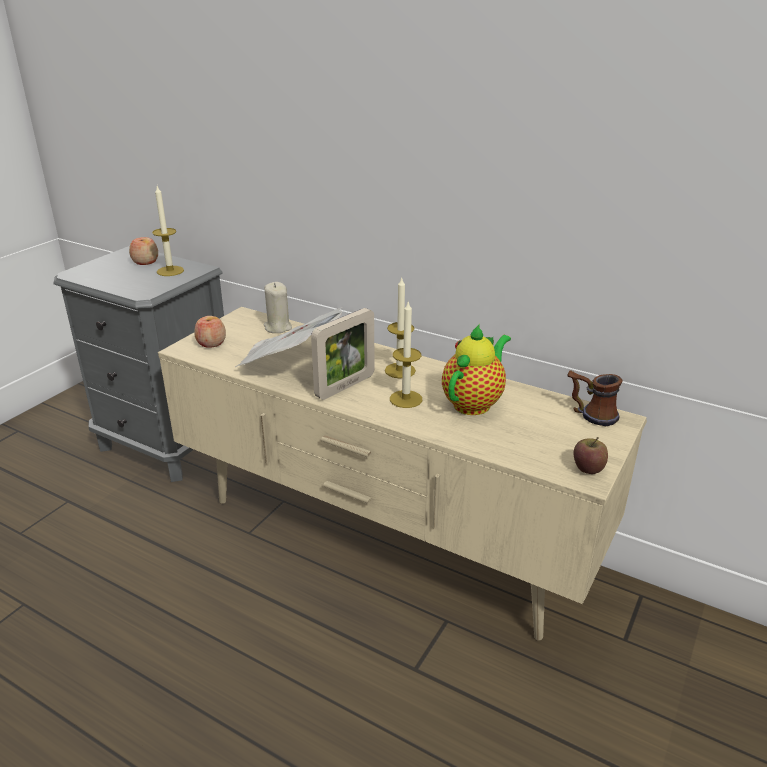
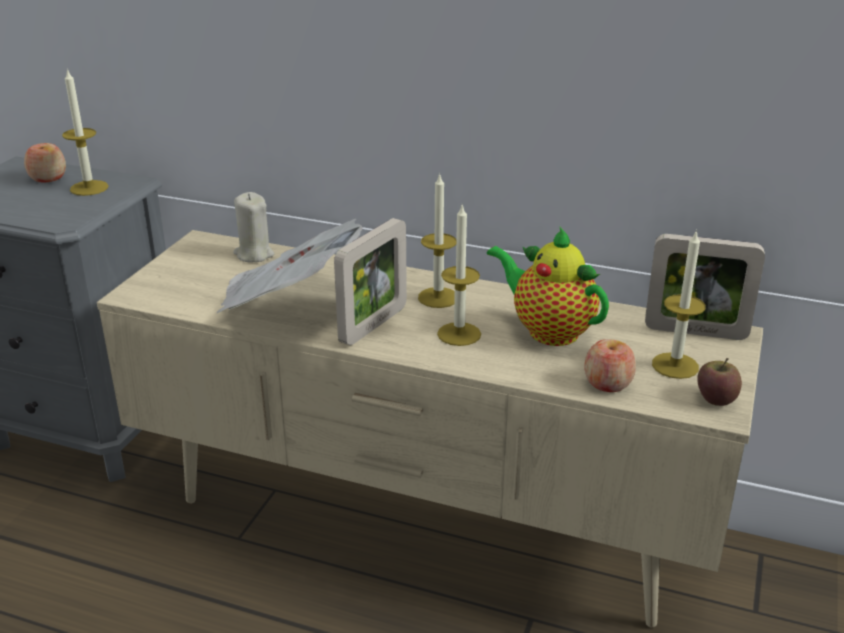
camera: 10 degrees left, 0 degrees up
apple [194,316,226,348] -> apple moved to [584,339,636,392]
teapot [442,324,511,415] -> teapot turned 75 degrees counterclockwise [487,227,609,346]
mug [567,370,623,426] -> picture frame [645,234,765,340]
none -> candle [652,230,706,379]

